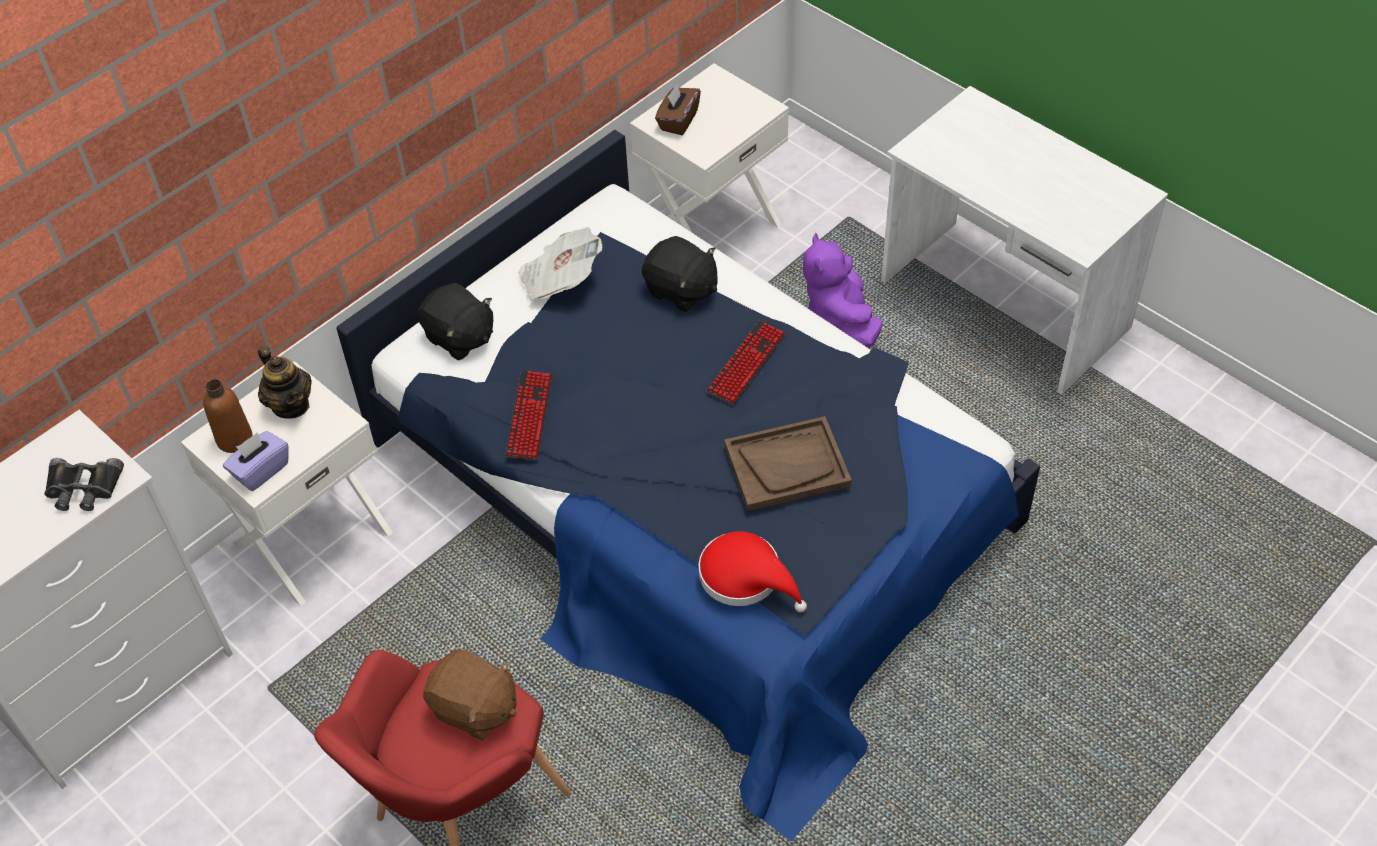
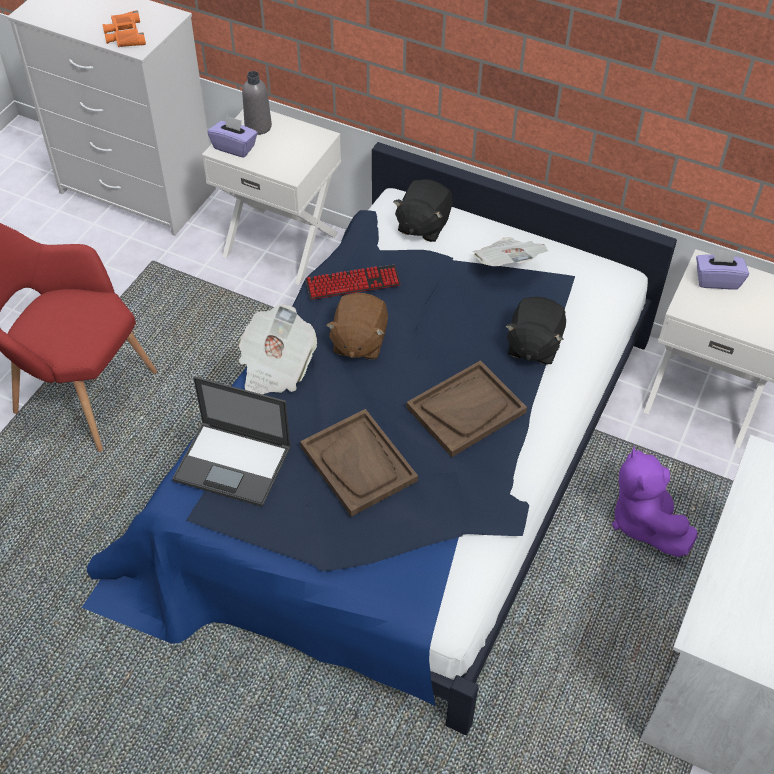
camera: 70 degrees right, 0 degrees up
black binoculars [44,458,124,511] -> orange binoculars [102,10,146,47]
brown bottle [203,379,253,453] -> grey bottle [242,71,272,135]
teapot [258,346,312,419] -> none
brown plush toy [423,649,517,740] -> brown plush toy moved to [326,293,388,360]
brown tissue box [655,84,701,135] -> purple tissue box [696,249,749,290]
red hat [699,531,807,613] -> laptop [172,376,291,507]
keyboard [706,320,786,405] -> brown tray [406,360,527,457]
purple plush toy [803,233,883,348] -> purple plush toy turned 75 degrees counterclockwise [612,446,697,557]
none -> newspaper [238,305,317,394]

